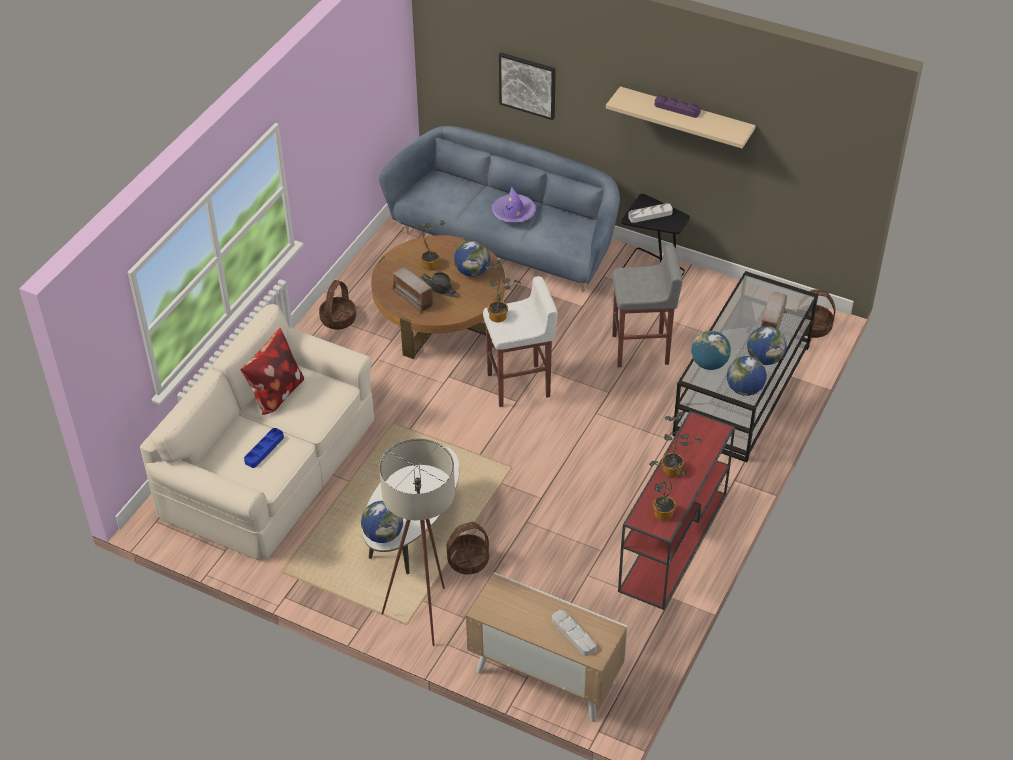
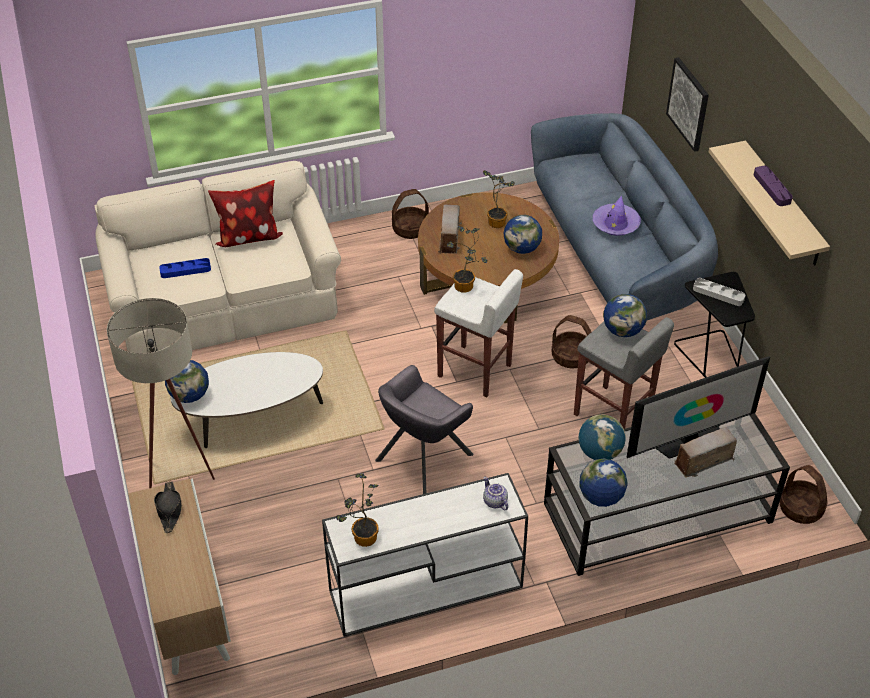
camera: 45 degrees right, 0 degrees up
black hat [421,272,460,297] -> black hat moved to [154,482,182,533]
basket [447,522,489,575] -> basket moved to [551,315,591,368]
grey tray [552,609,596,656] -> none
red console table [618,411,735,610] -> white console table [322,473,528,637]
potted plant [661,412,702,477] -> none
globe [747,326,787,365] -> globe moved to [603,294,647,337]
none -> grey armchair [375,365,474,494]
none -> teapot [483,477,508,510]
none -> television [627,356,770,459]

